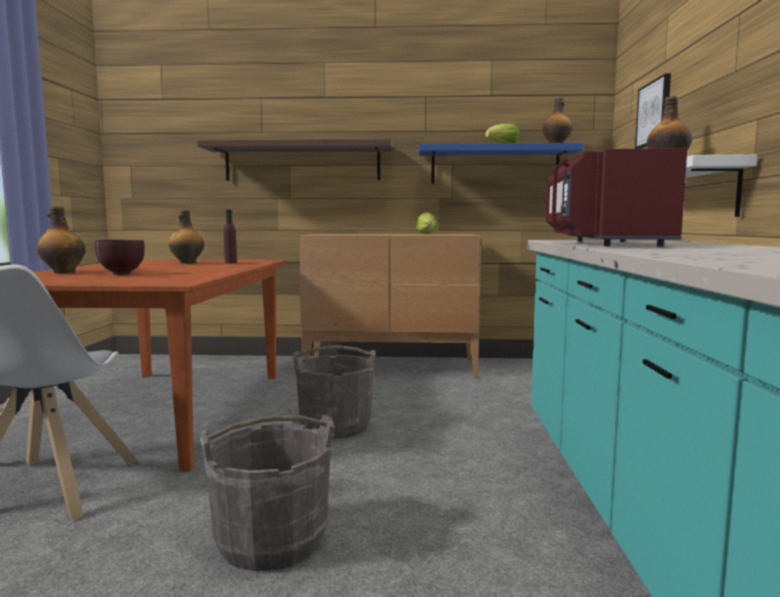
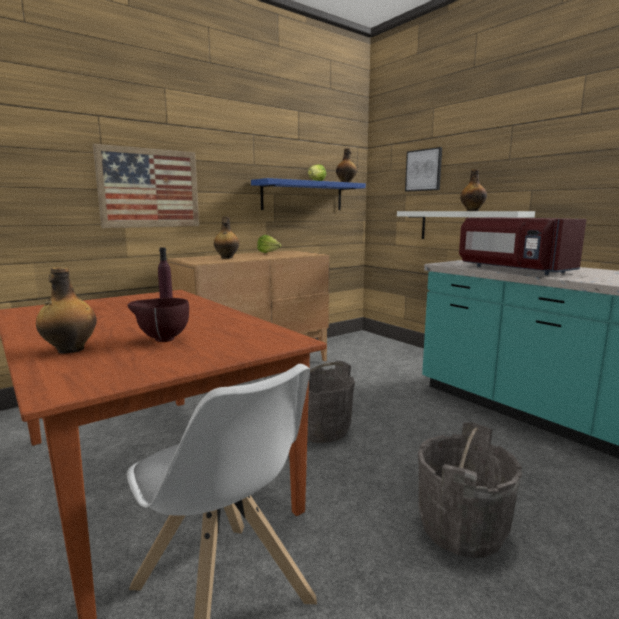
camera: 40 degrees left, 5 degrees up
bottle [169,210,204,264] -> bottle moved to [214,217,239,259]
shelf [197,139,393,181] -> picture [93,144,199,228]

